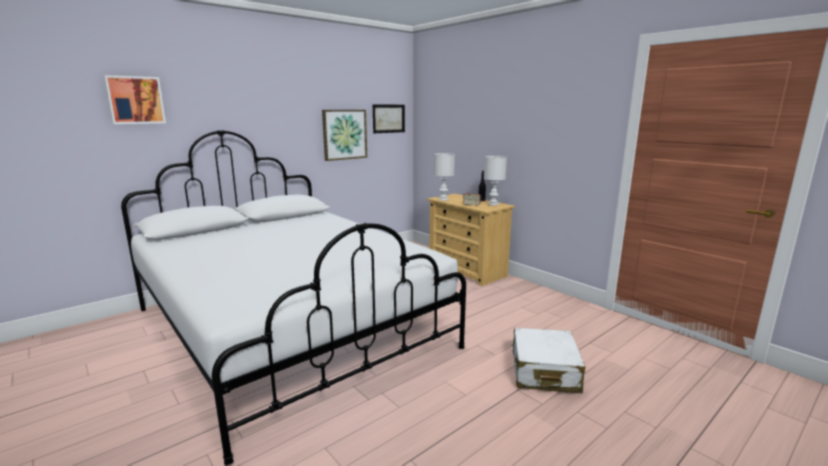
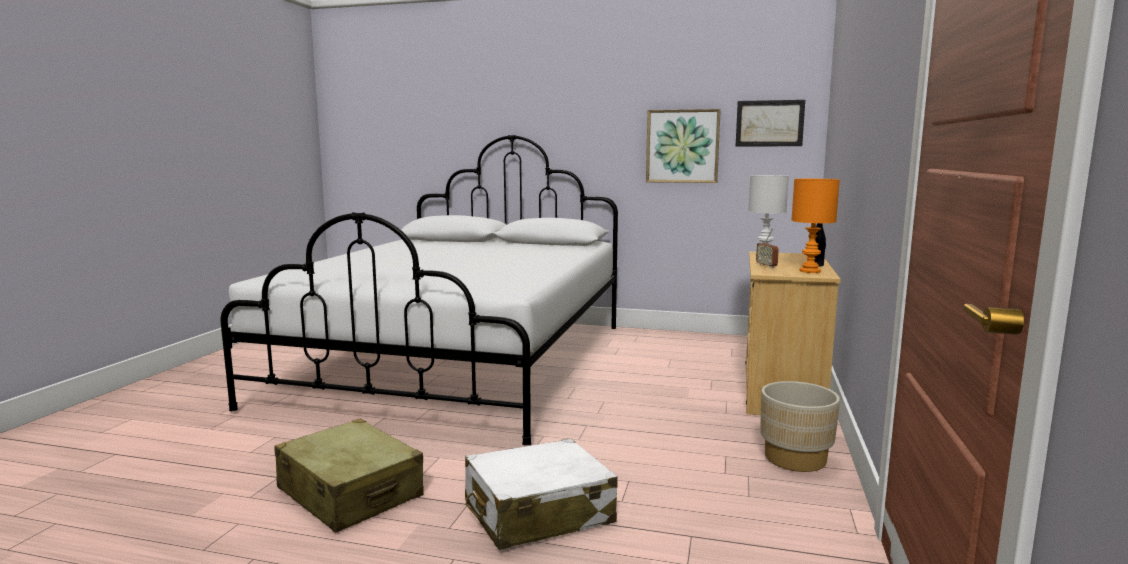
camera: 55 degrees right, 5 degrees down
picture [104,75,166,124] -> none
white table lamp [484,156,507,206] -> orange table lamp [791,179,840,273]
none -> beige suitcase [274,418,424,533]
none -> beige planter [761,381,840,472]

